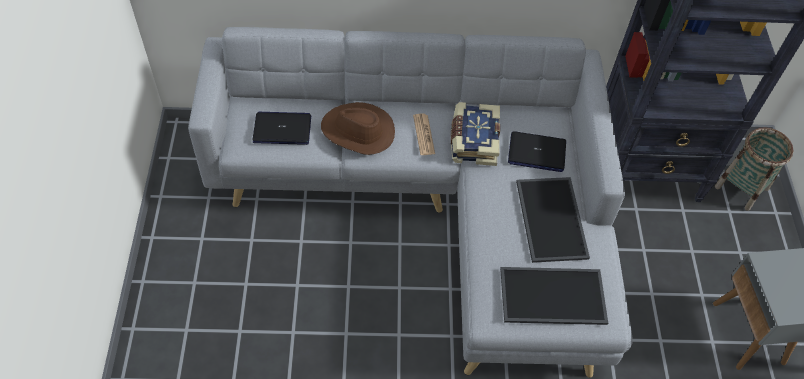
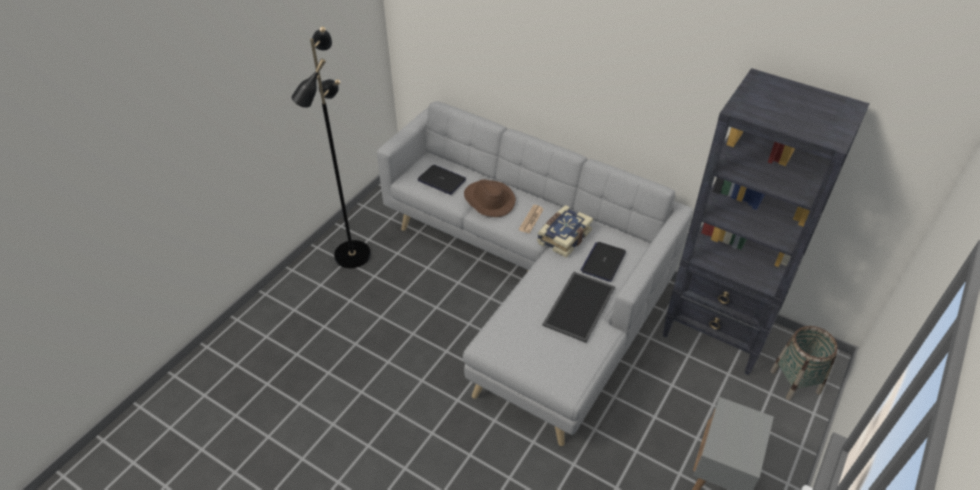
camera: 35 degrees right, 10 degrees down
tray [500,267,608,325] -> none
laptop [508,131,566,172] -> laptop turned 75 degrees clockwise [581,242,626,282]
none -> black floor lamp [291,27,371,268]

